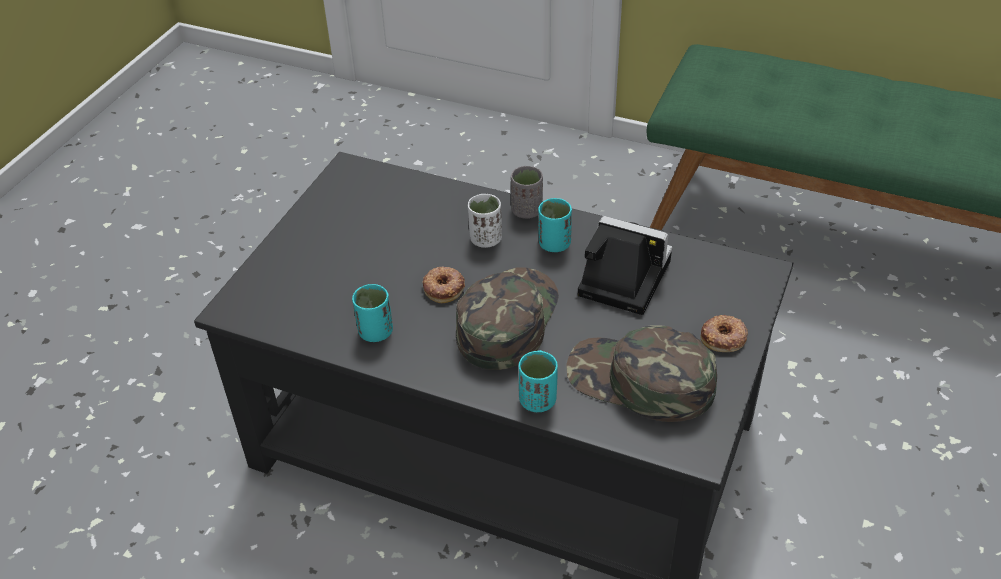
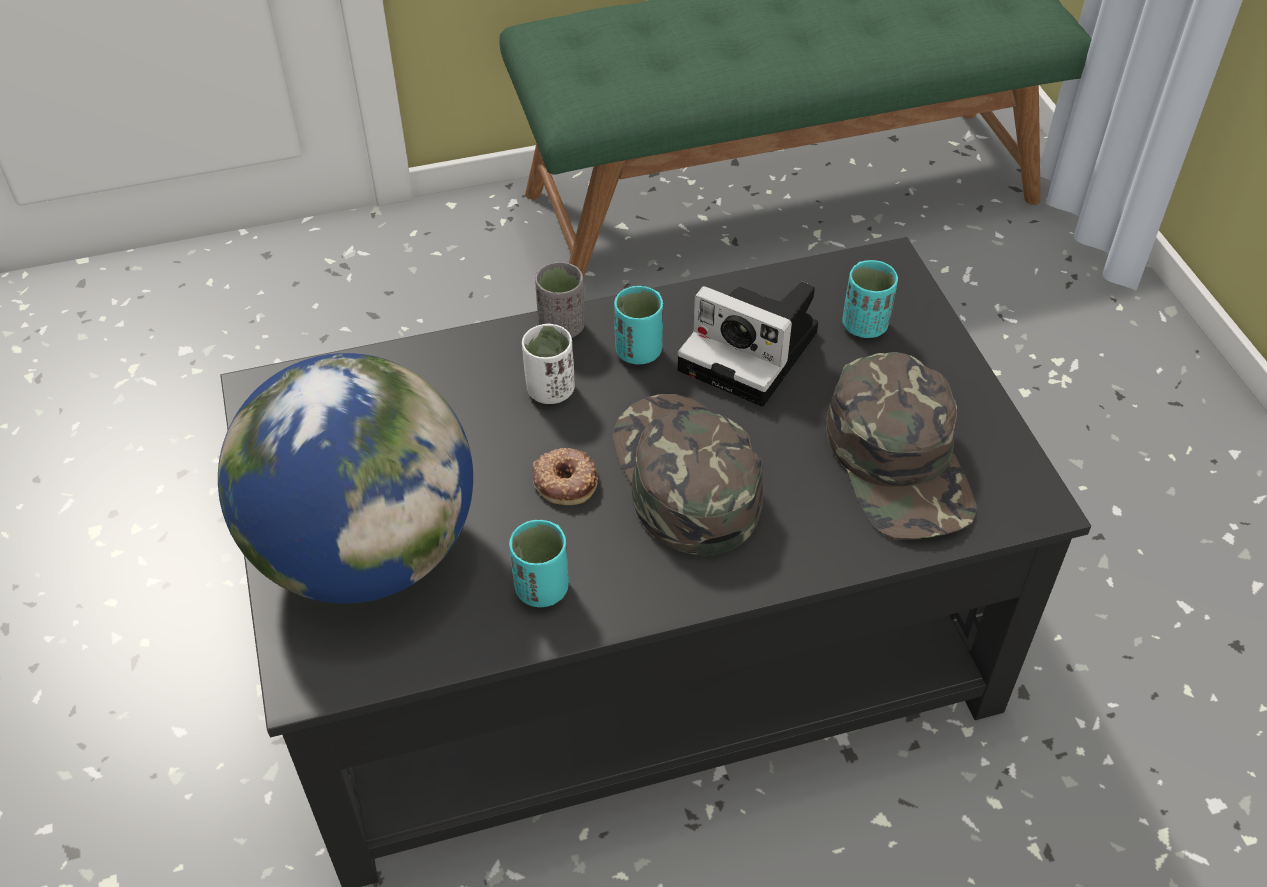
camera: 40 degrees left, 5 degrees up
turquoise cup [519,350,558,412] -> turquoise cup moved to [842,260,898,338]
green cap [566,326,717,422] -> green cap turned 90 degrees counterclockwise [826,352,977,539]
camera [578,216,673,315] -> camera turned 135 degrees counterclockwise [678,282,818,407]
donut [700,315,748,352] -> none
none -> globe [218,353,473,604]

